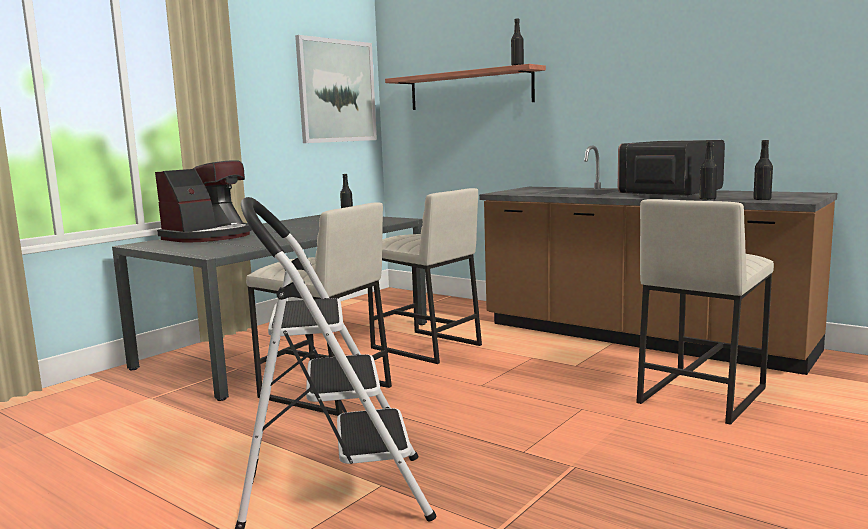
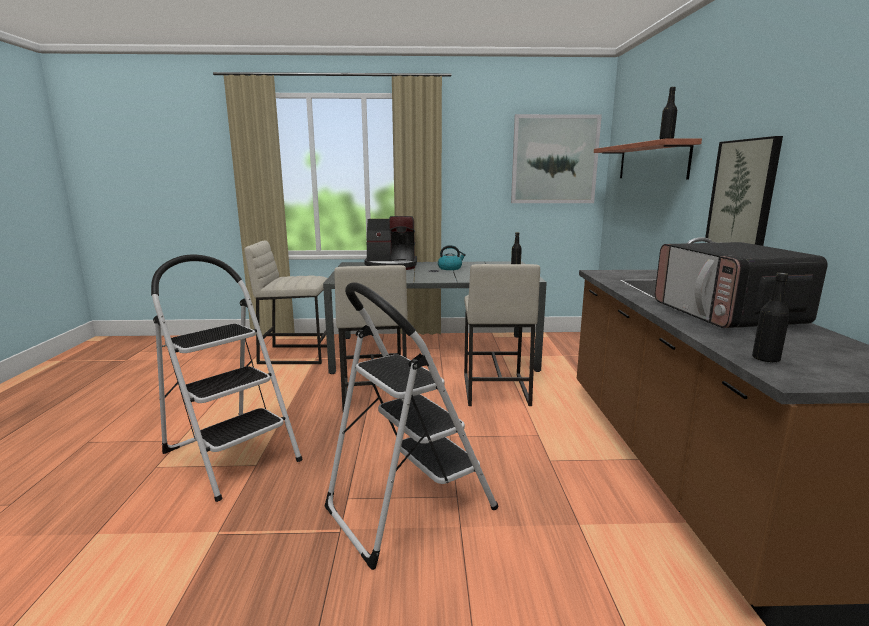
camera: 50 degrees right, 5 degrees up
microwave [617,140,725,197] -> microwave turned 105 degrees counterclockwise [655,242,828,328]
beige stool [636,199,774,425] -> beige stool moved to [244,241,327,364]
black bottle [699,141,718,200] -> none
none -> step ladder [325,282,498,570]
none -> kettle [438,245,466,270]
none -> picture [705,136,783,246]

